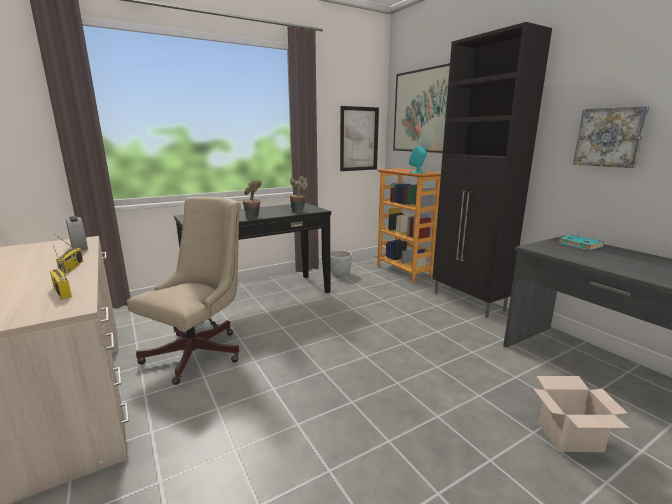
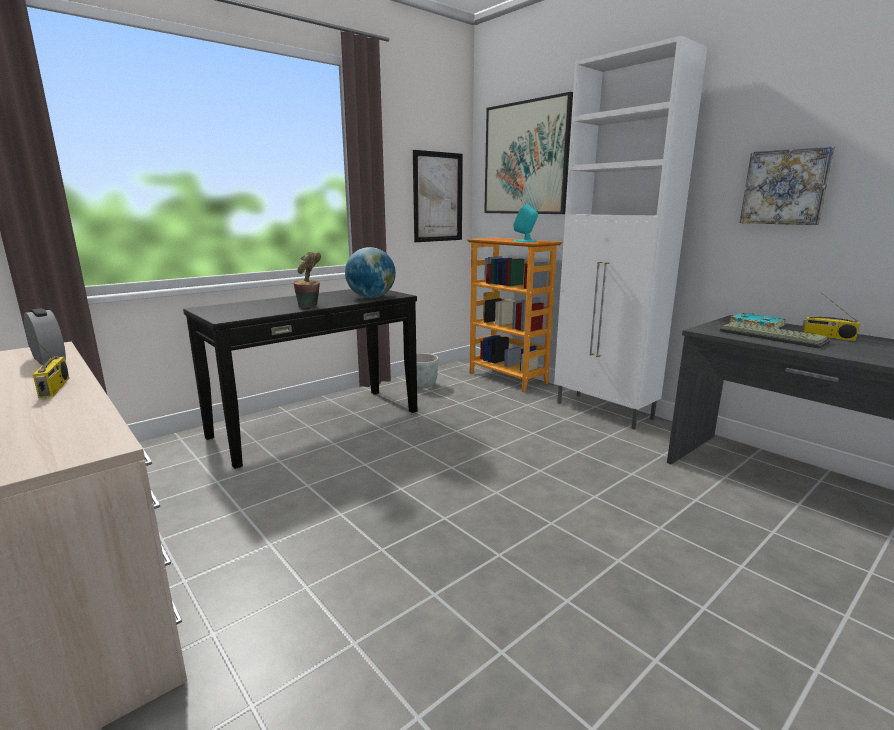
camera: 10 degrees left, 0 degrees up
radio [50,245,72,299] -> radio moved to [801,292,860,341]
beige office chair [127,197,241,385] -> none
potted plant [290,176,308,213] -> globe [345,247,396,298]
black cabinet [432,22,552,318] -> white cabinet [554,36,707,429]
cardboard box [533,376,629,452] -> none
none -> keyboard [720,322,830,349]

